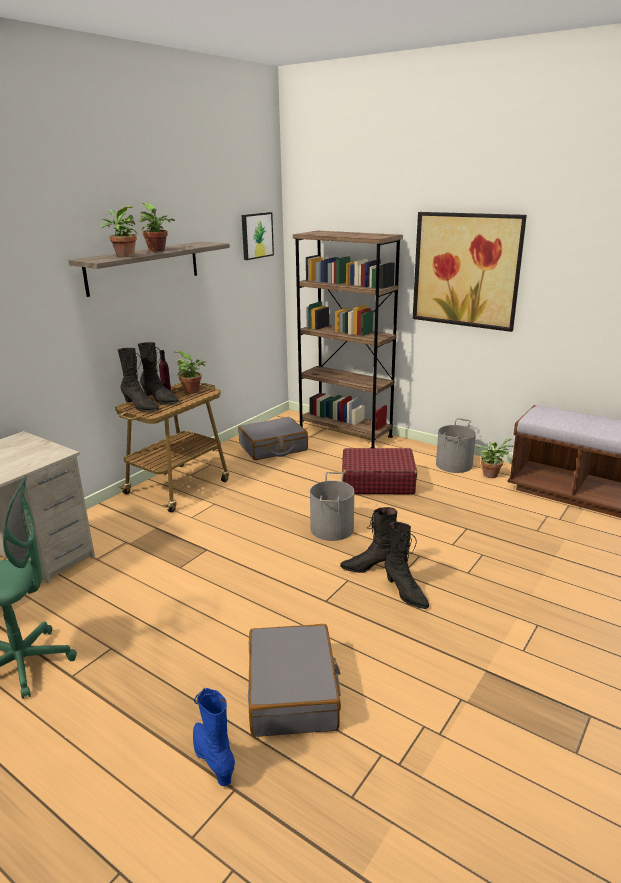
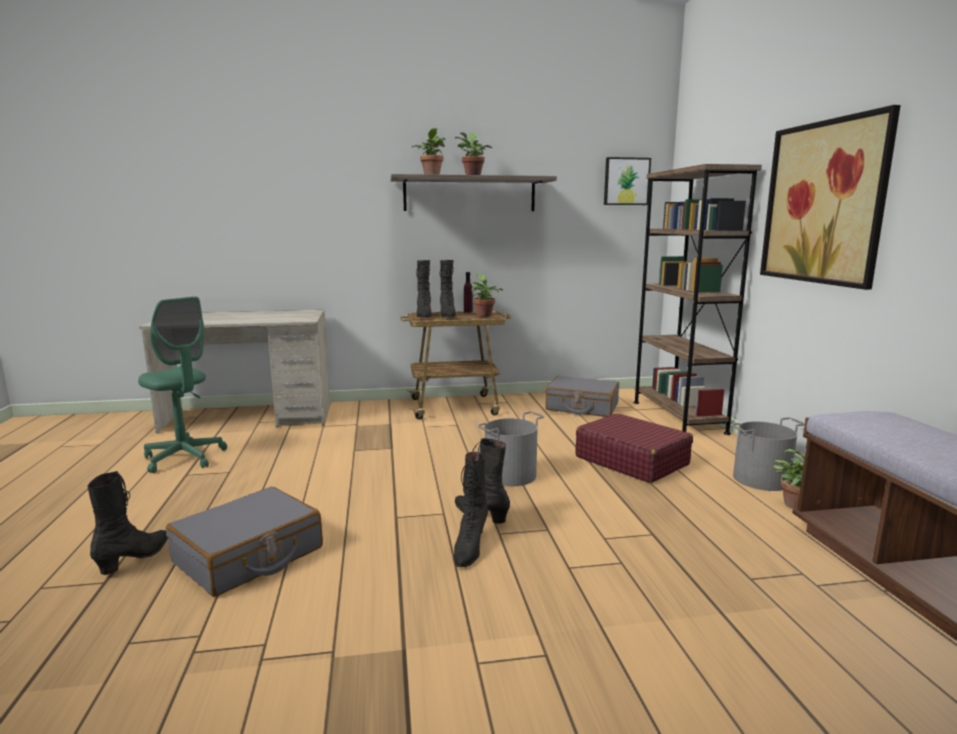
camera: 45 degrees right, 10 degrees down
blue boot [193,688,235,786] -> black boot [87,471,168,575]

